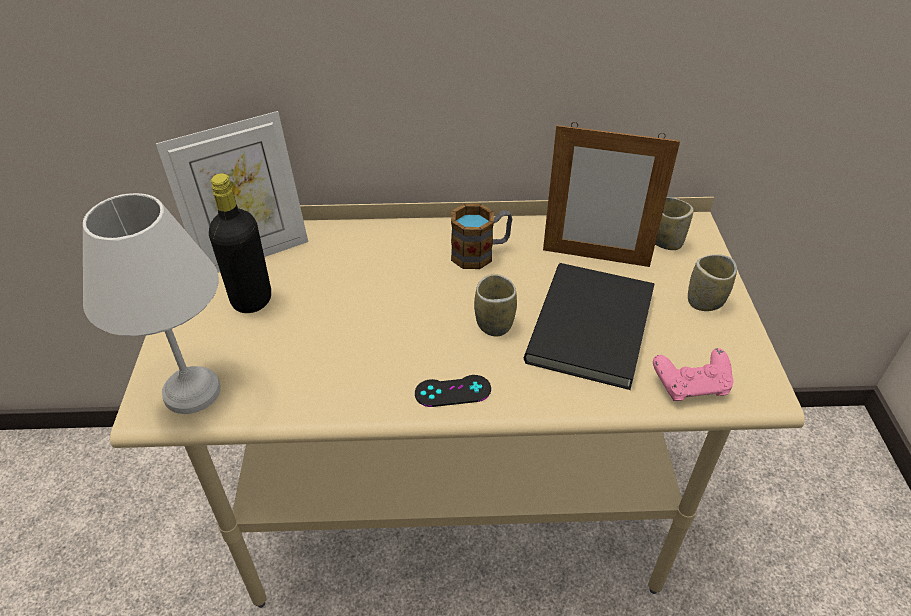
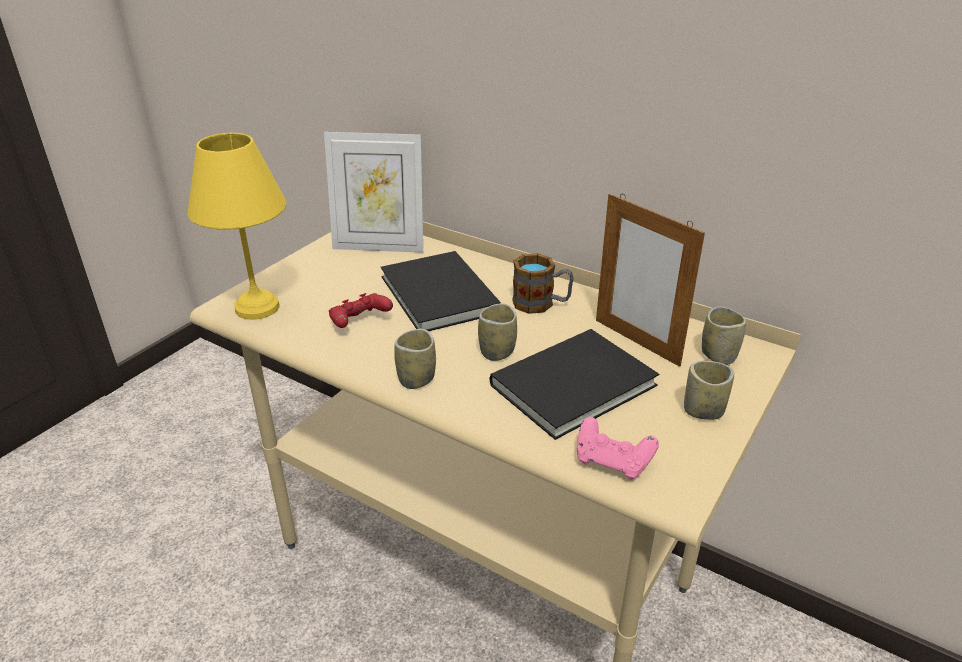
camera: 35 degrees right, 10 degrees down
white table lamp [83,193,221,414] -> yellow table lamp [187,133,286,320]
black bottle [209,173,271,313] -> none
black game controller [415,375,491,407] -> cup [394,329,436,389]
none -> red game controller [329,293,393,328]
none -> black book [381,251,501,331]

